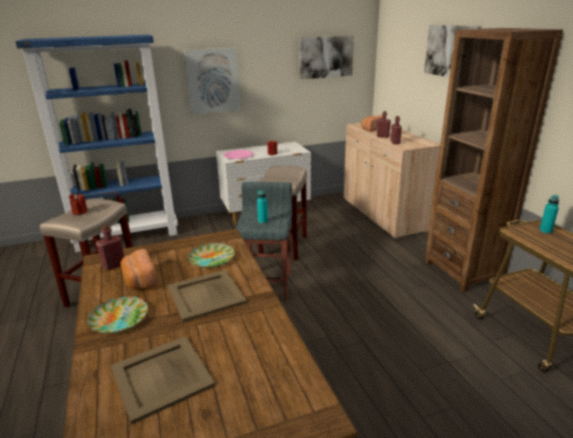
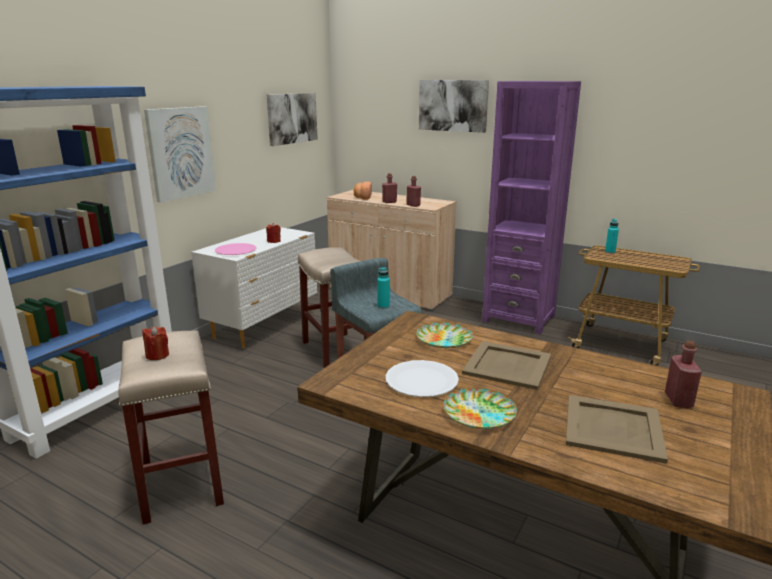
camera: 40 degrees left, 5 degrees down
red bottle [96,225,124,270] -> red bottle moved to [665,340,702,408]
bread [121,249,158,289] -> white plate [385,360,459,397]
brown bookcase [425,28,563,292] -> purple bookcase [482,81,581,334]

